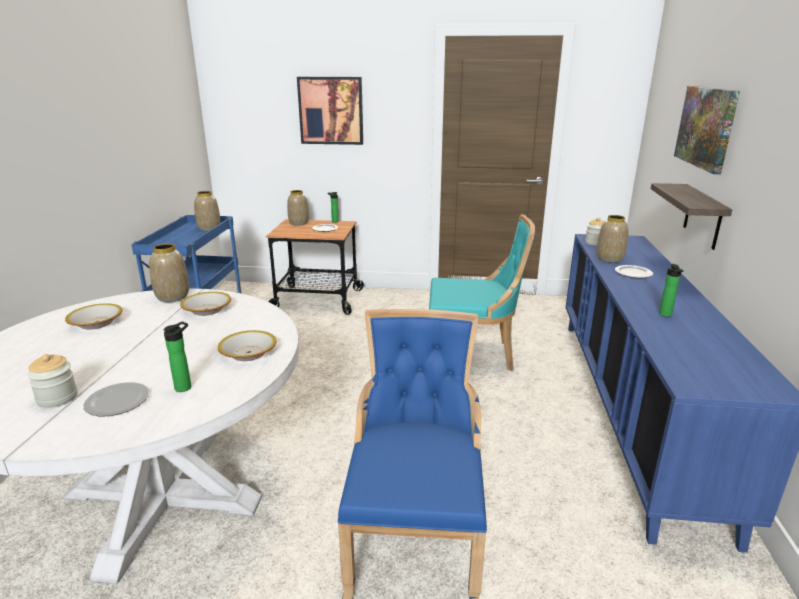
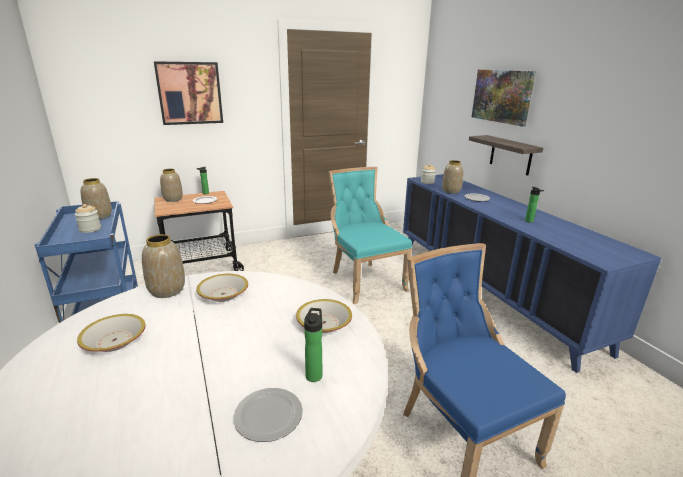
camera: 30 degrees left, 0 degrees up
jar [27,354,78,408] -> jar moved to [75,204,101,233]
turquoise chair [429,214,535,371] -> turquoise chair turned 90 degrees counterclockwise [328,167,412,304]

